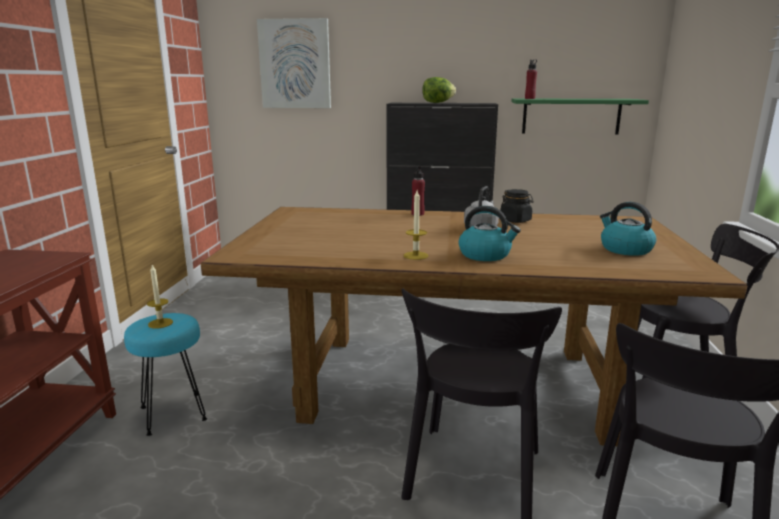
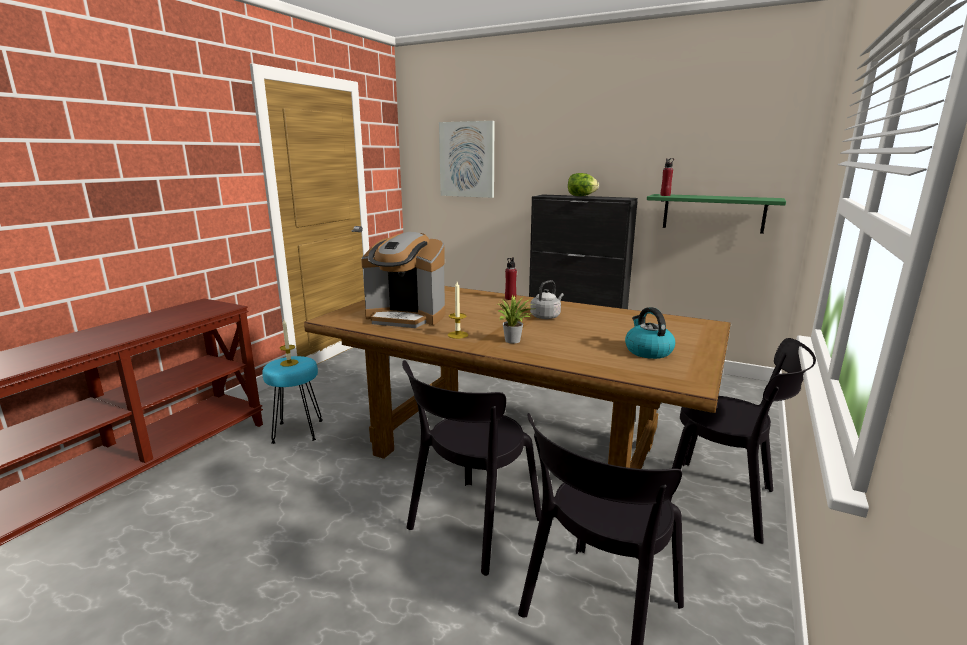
camera: 20 degrees right, 0 degrees up
kettle [459,206,521,261] -> potted plant [498,295,533,344]
black jar [500,189,534,223] -> none
none -> coffee machine [361,232,446,328]

